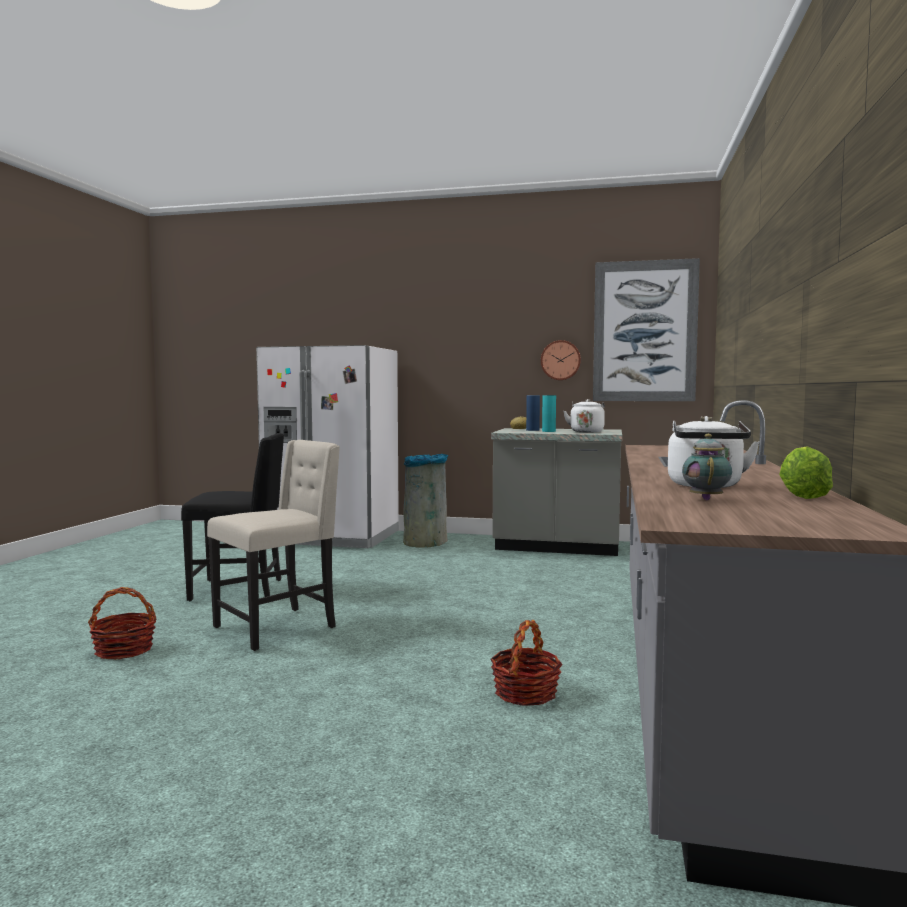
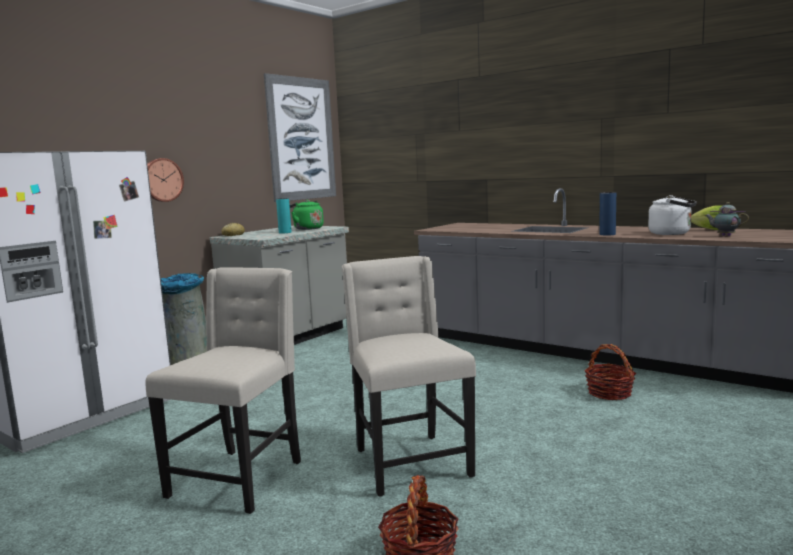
camera: 65 degrees left, 5 degrees up
black chair [181,433,284,601] -> beige chair [145,267,301,514]
blue vase [526,395,540,431] -> blue vase moved to [599,192,616,236]
wall clock [541,340,581,380] -> wall clock moved to [147,158,184,202]
white kettle [563,399,605,432] -> green kettle [290,200,324,230]

